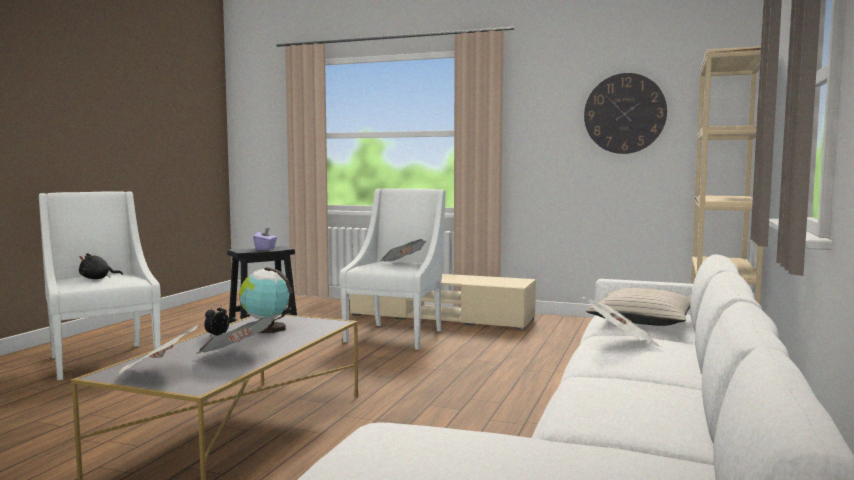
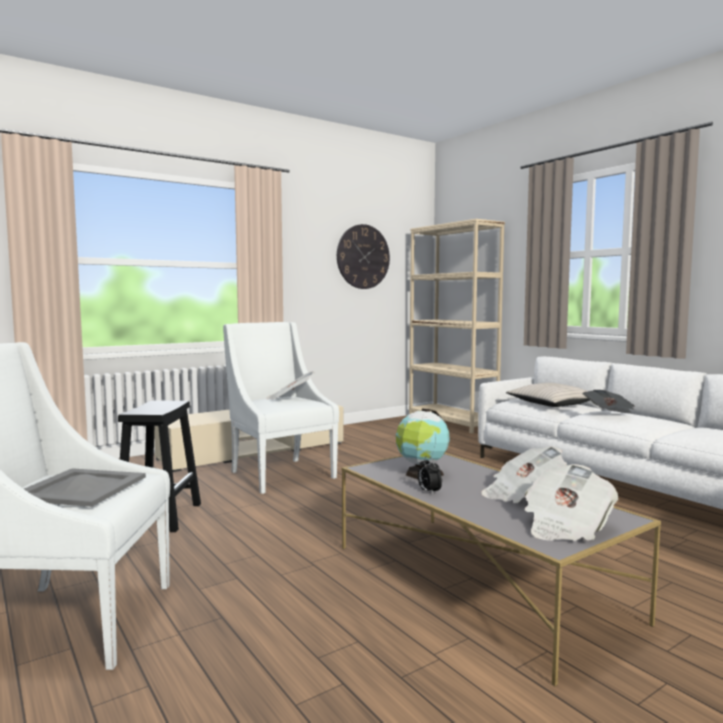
camera: 55 degrees left, 0 degrees up
black plush toy [79,253,123,279] -> grey tray [24,468,146,507]
purple tissue box [253,228,277,250] -> none

